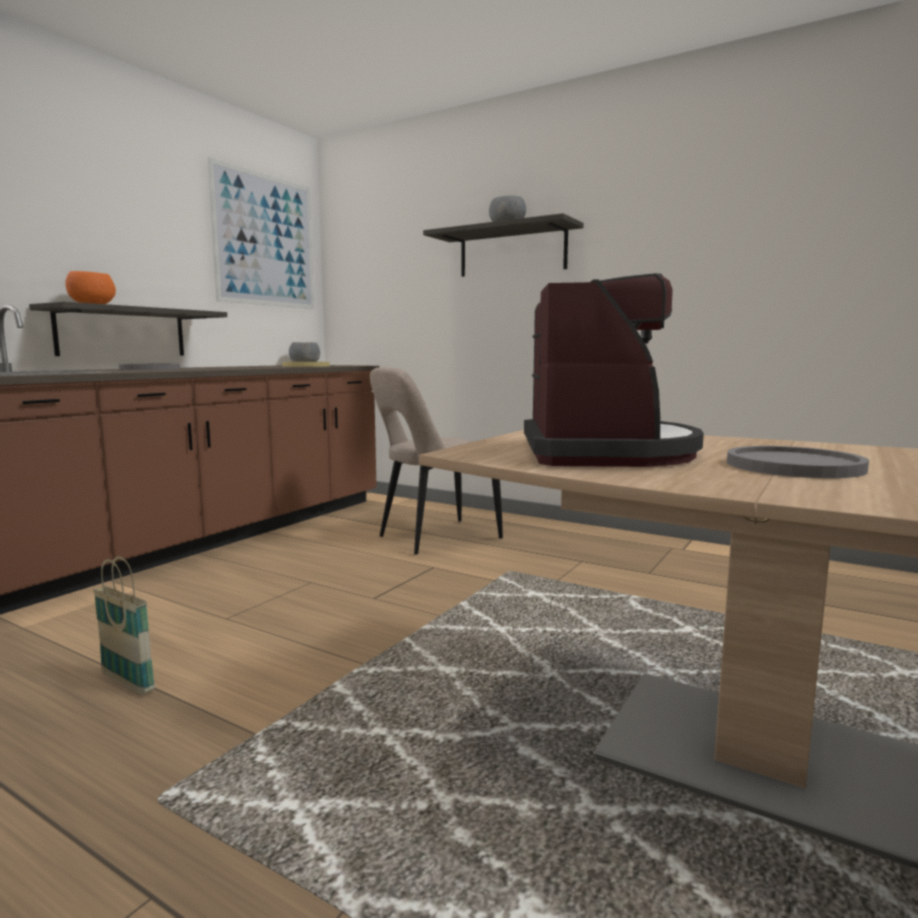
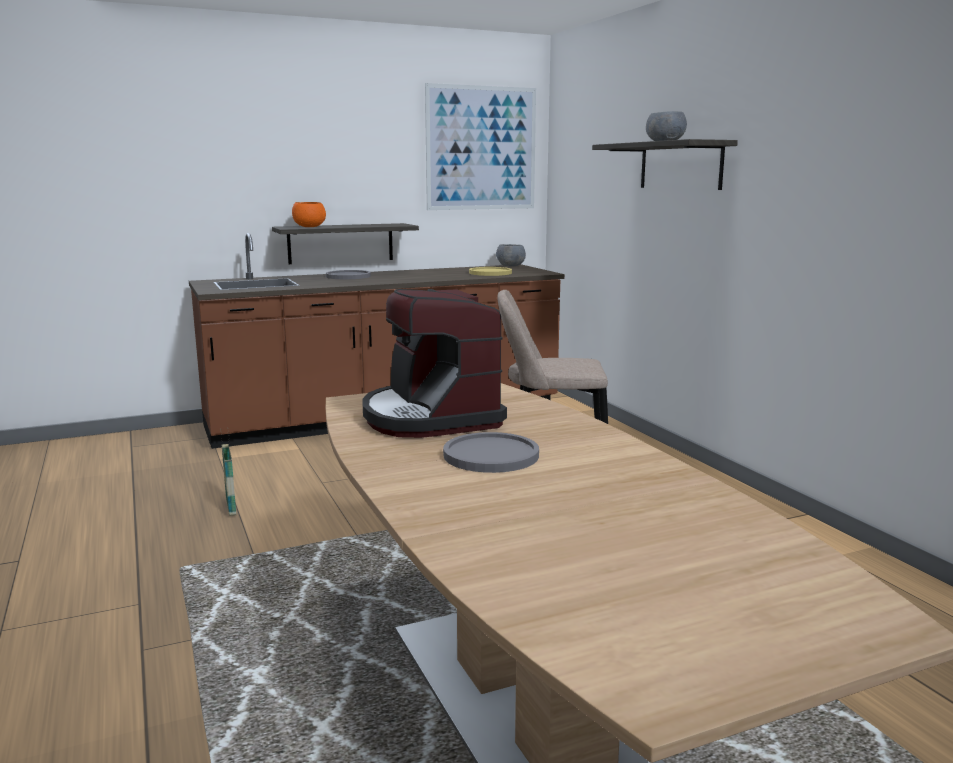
camera: 35 degrees right, 5 degrees up
coffee machine [524,273,704,467] -> coffee machine turned 120 degrees clockwise [362,289,507,438]

